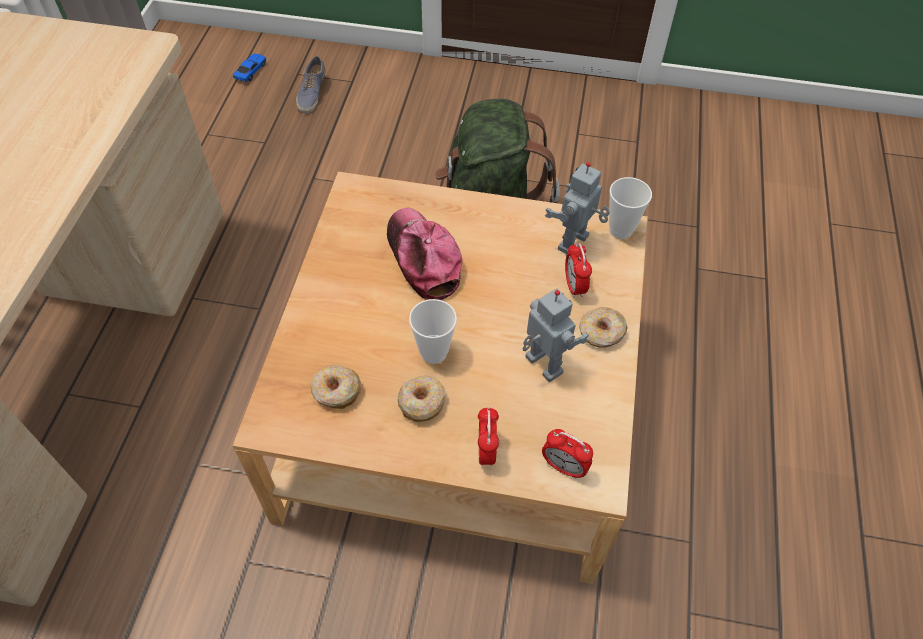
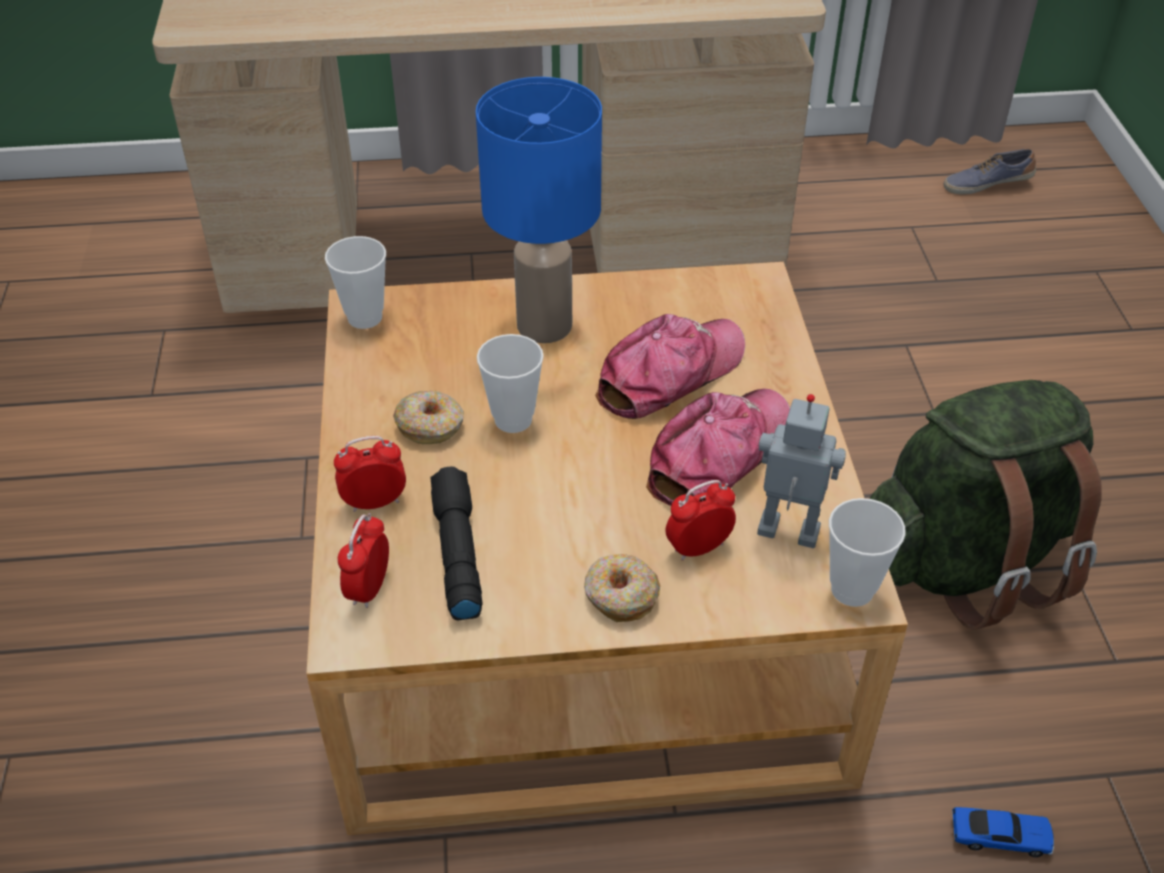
camera: 75 degrees right, 10 degrees down
toy car [233,54,267,82] -> toy car moved to [952,807,1054,857]
shoe [296,55,326,113] -> shoe moved to [944,148,1036,194]
donut [311,364,361,409] -> none
toy robot [523,288,589,382] -> none
none -> cup [325,236,386,329]
none -> black flashlight [431,467,482,620]
none -> blue table lamp [476,77,602,343]
none -> cap [646,389,790,506]

